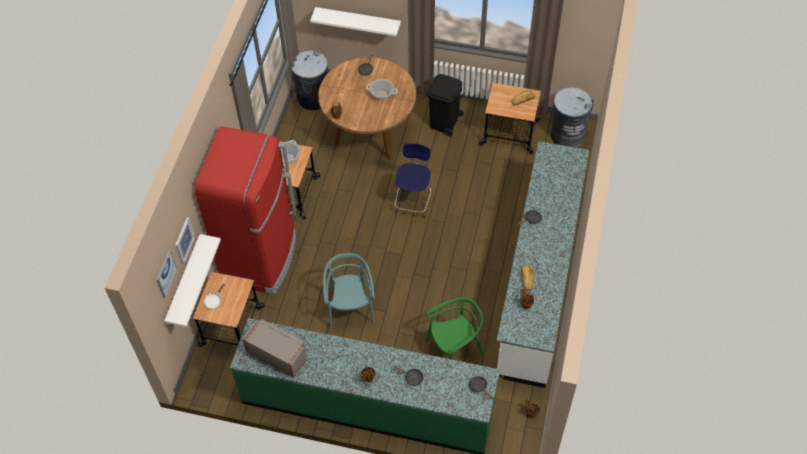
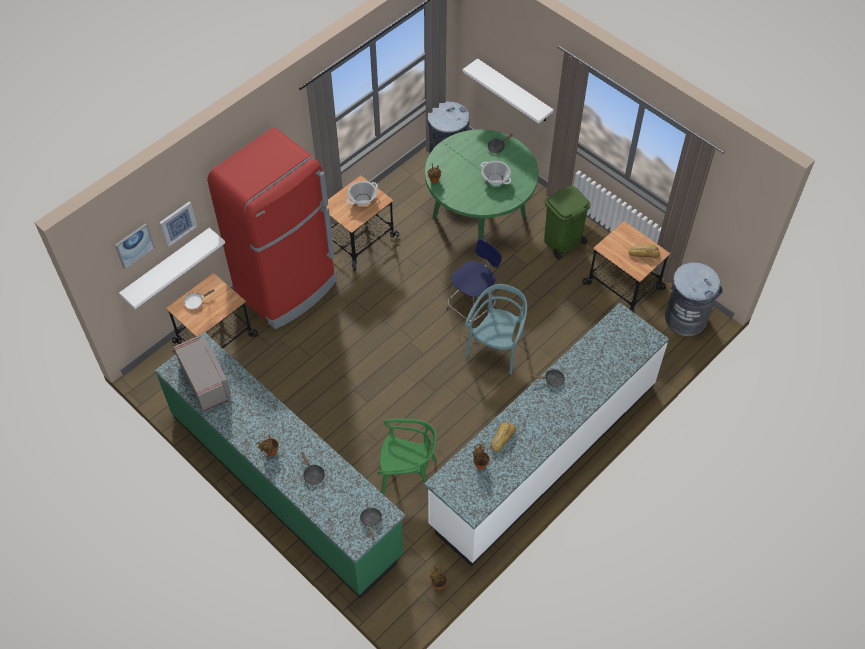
camera: 30 degrees right, 0 degrees up
brown dining table [318,57,416,160] -> green dining table [425,129,538,240]
turquoise chair [323,253,375,328] -> turquoise chair moved to [465,284,527,375]
black trash can [426,74,464,136] -> green trash can [544,186,591,260]

